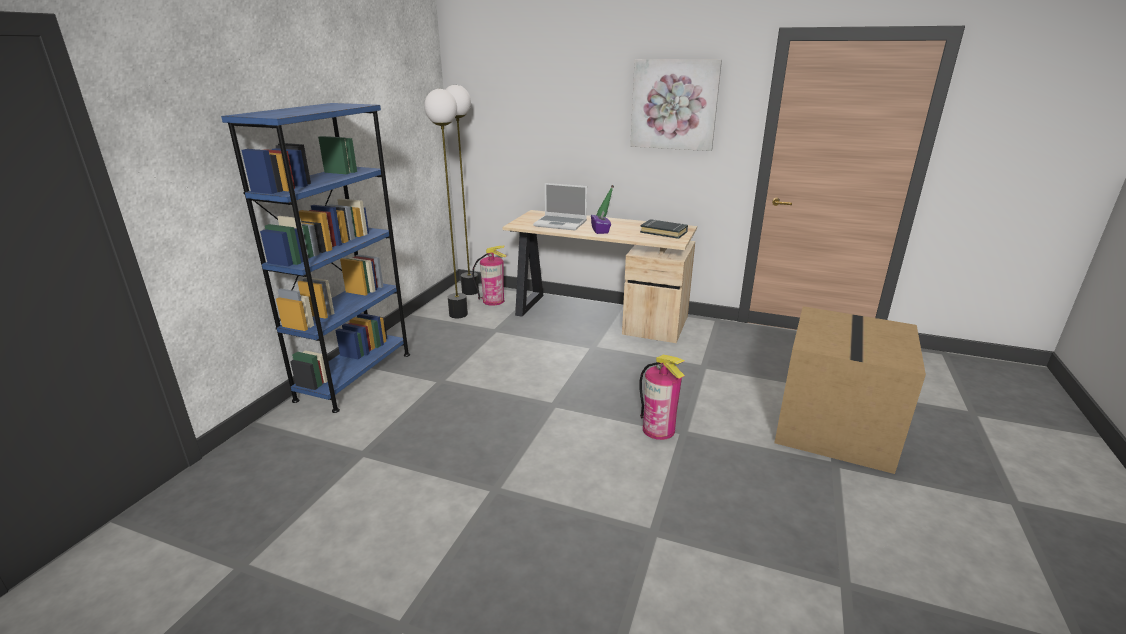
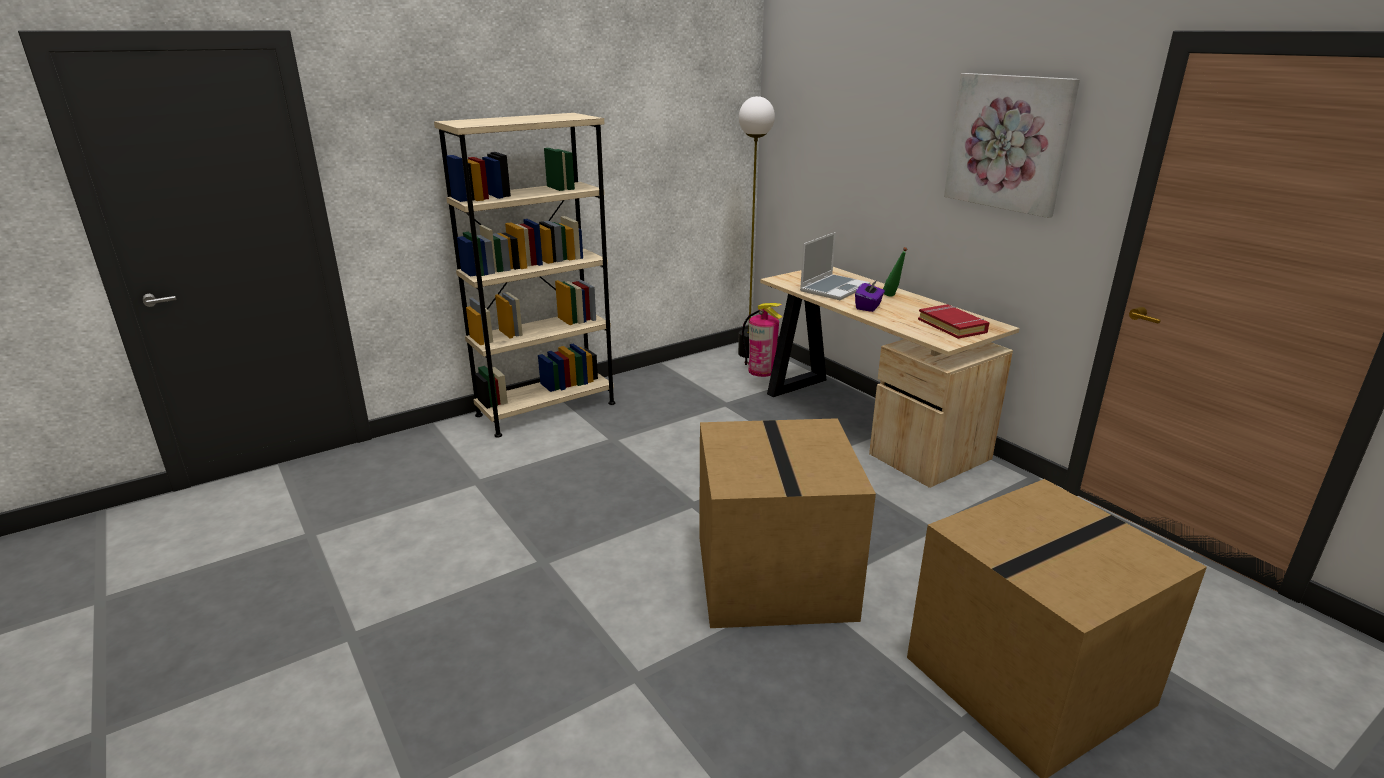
camera: 35 degrees right, 0 degrees up
blue bookcase [221,103,410,413] -> beige bookcase [434,113,615,438]
floor lamp [424,89,468,318] -> none
laptop [533,183,587,231] -> laptop turned 105 degrees counterclockwise [800,232,870,300]
fire extinguisher [639,355,685,440] -> cardboard box [699,418,876,628]
black book [640,219,688,239] -> red book [918,304,990,339]

